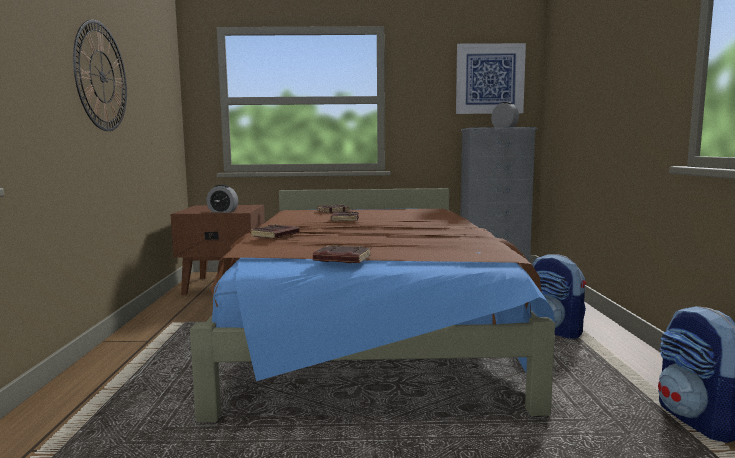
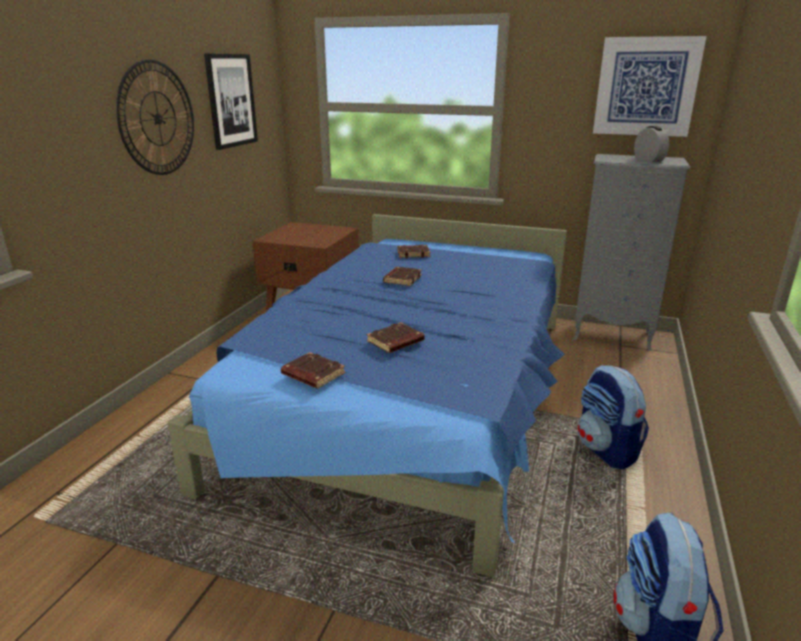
camera: 20 degrees right, 15 degrees up
brown bed [190,188,555,422] -> blue bed [167,214,567,577]
alarm clock [207,185,238,213] -> none
brown book [250,224,300,239] -> brown book moved to [367,323,425,353]
none -> picture [204,54,258,150]

